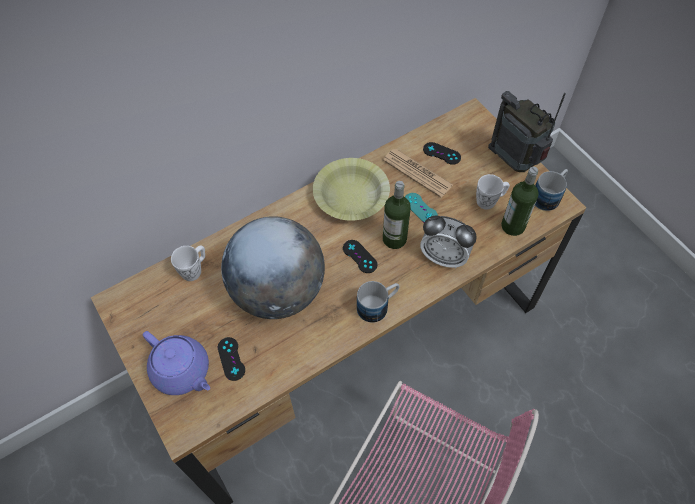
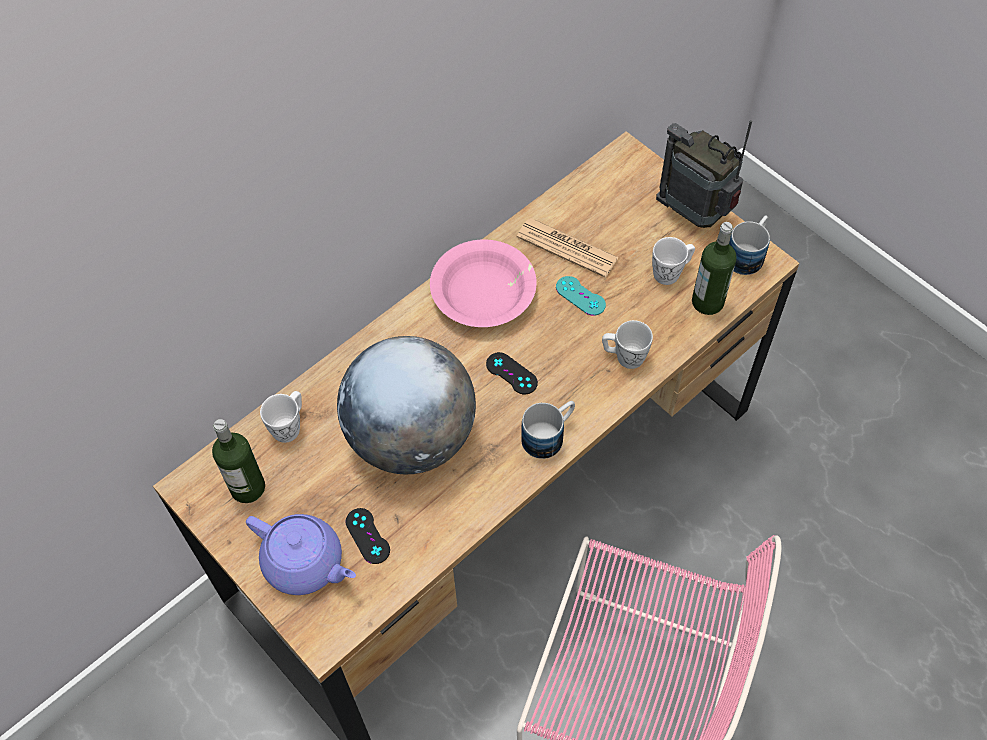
camera: 10 degrees left, 0 degrees up
yellow bowl [313,158,390,221] -> pink bowl [430,240,537,327]
bottle [383,181,411,249] -> bottle moved to [212,419,265,503]
alarm clock [420,216,477,269] -> white mug [602,320,653,369]
black game controller [423,142,461,165] -> none

